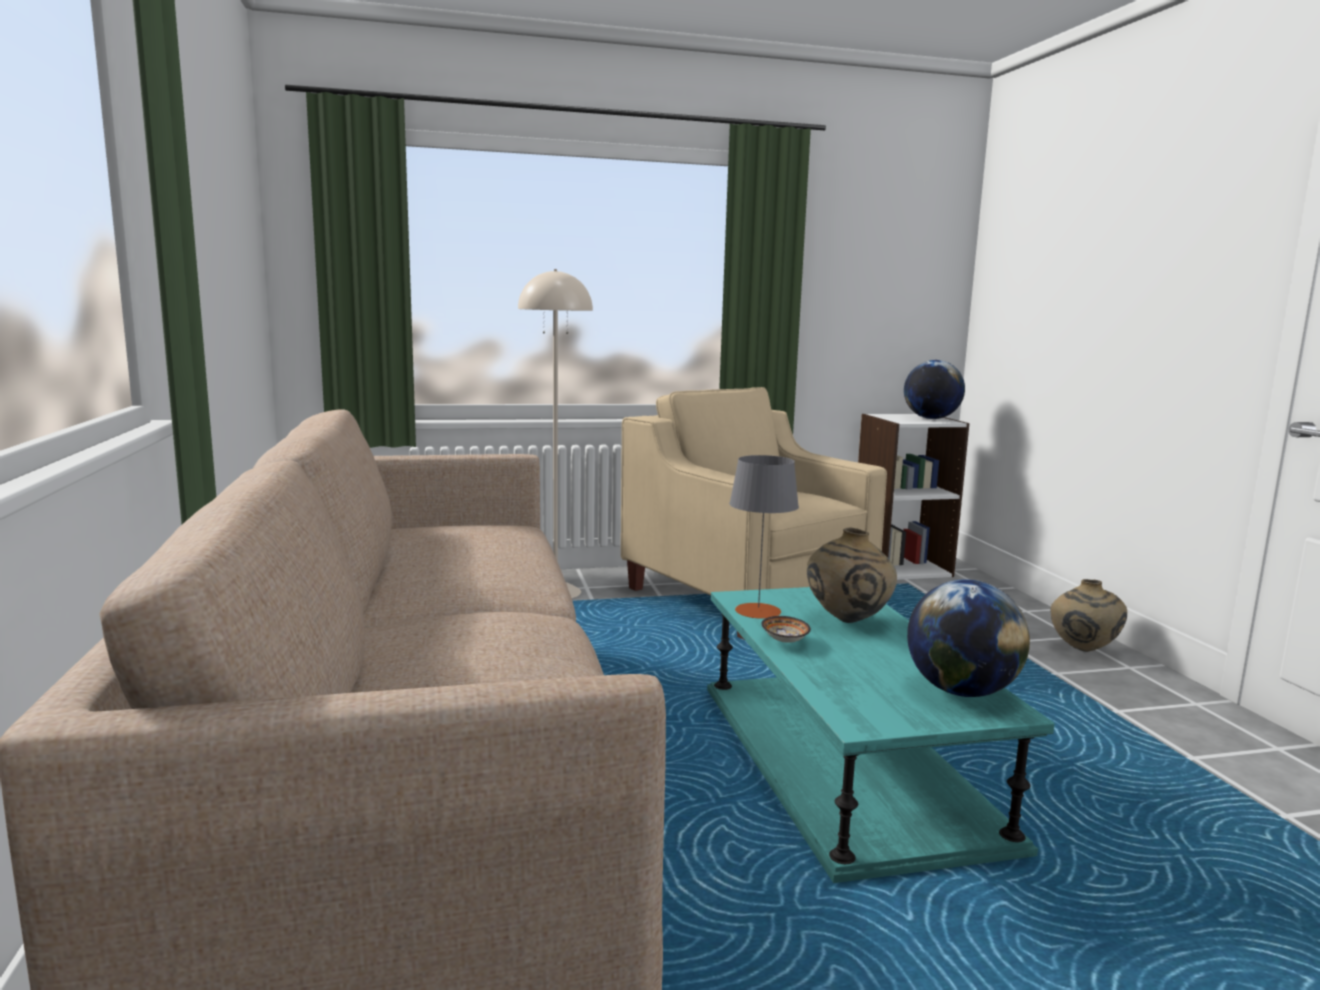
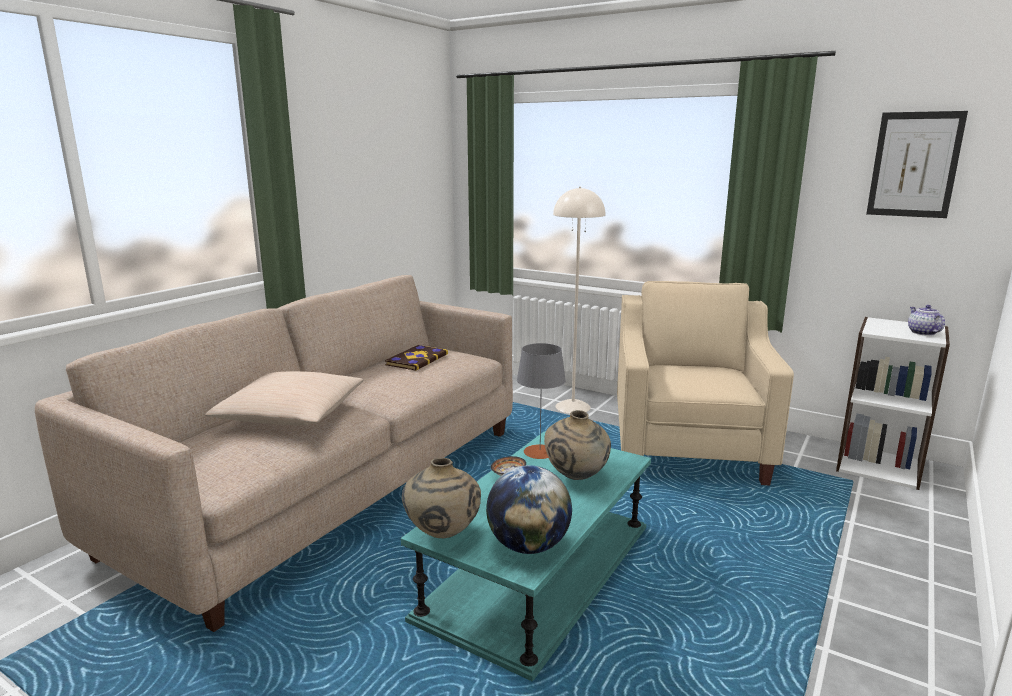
camera: 45 degrees right, 5 degrees up
globe [904,360,965,419] -> teapot [908,305,945,336]
beige vase [1050,579,1127,652] -> beige vase moved to [402,458,481,538]
none -> beige pillow [205,371,363,425]
none -> book [385,345,448,371]
none -> picture [866,111,968,218]

